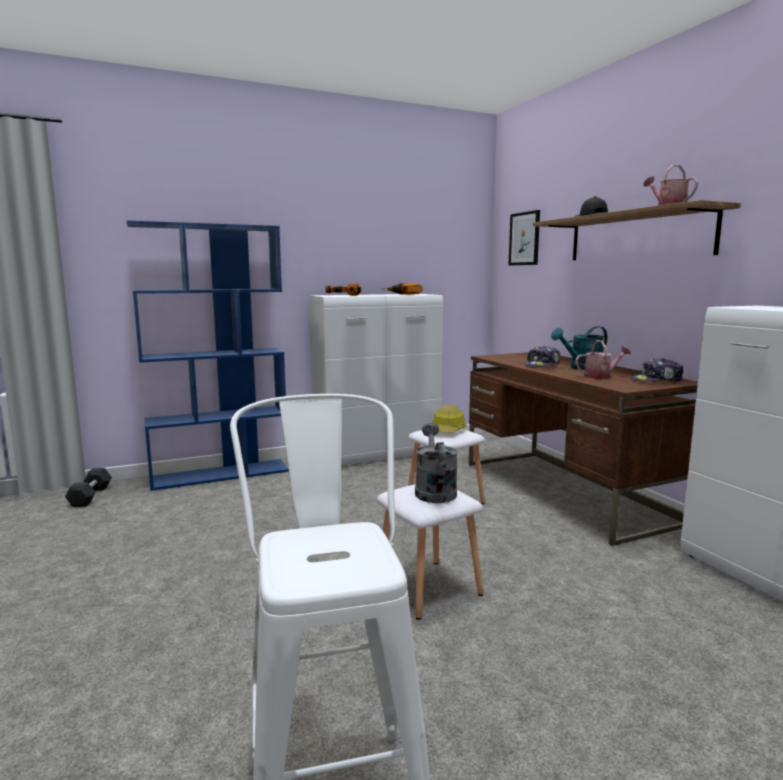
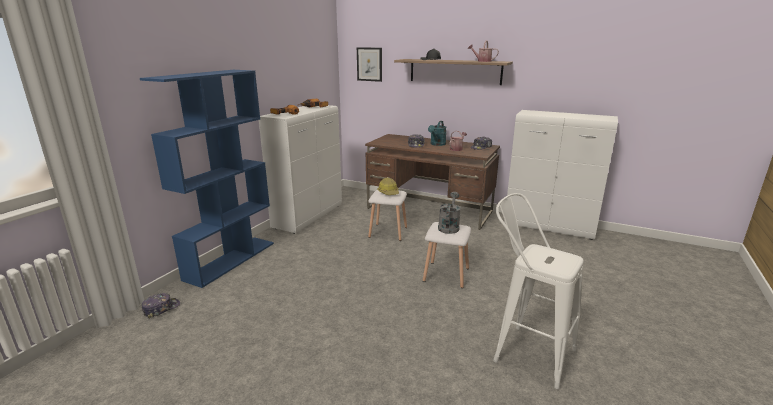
camera: 40 degrees left, 10 degrees up
black dumbbell [65,468,112,507] -> cap [142,293,180,319]
grey watering can [415,423,458,503] -> grey watering can turned 60 degrees clockwise [438,192,461,234]

